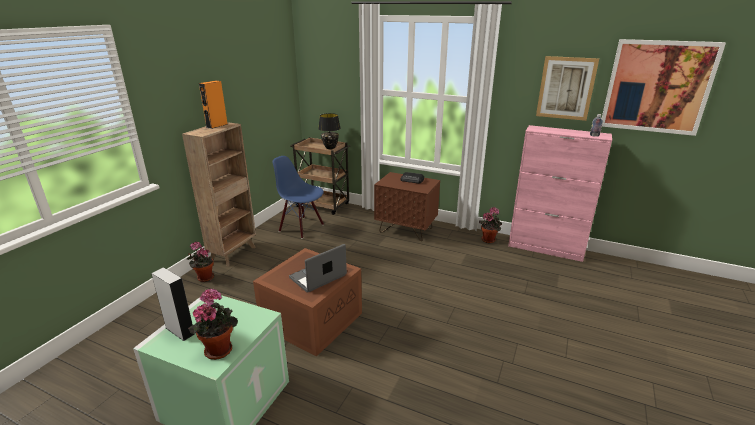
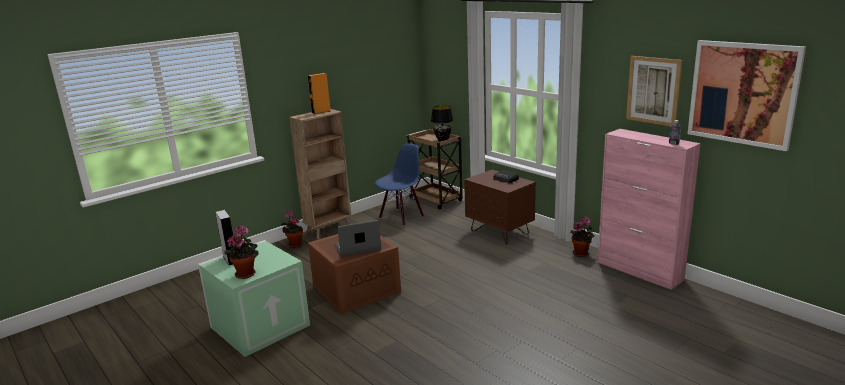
camera: 25 degrees right, 5 degrees down
blue chair [273,156,324,239] -> blue chair turned 75 degrees clockwise [375,143,424,226]

